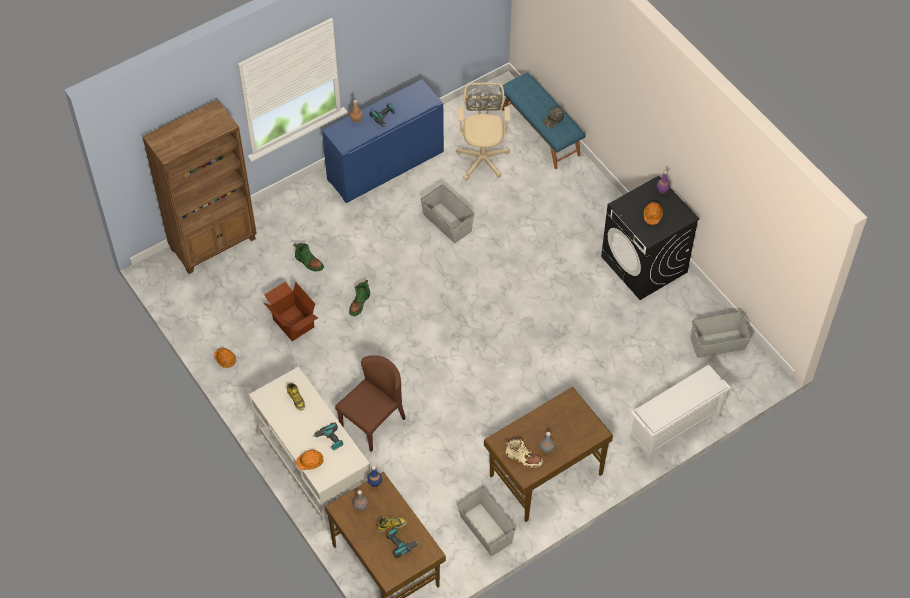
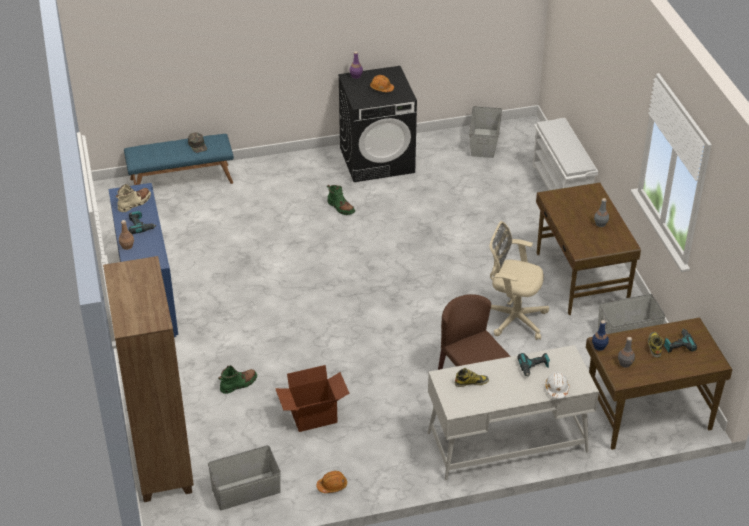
camera: 70 degrees left, 15 degrees down
orange hard hat [296,450,324,470] -> white hard hat [545,372,569,399]
green boot [349,280,371,316] -> green boot moved to [327,185,355,215]
grey storage box [420,184,475,243] -> grey storage box moved to [208,445,281,510]
beige office chair [456,83,510,181] -> beige office chair moved to [489,221,549,340]
beige boot [505,439,543,468] -> beige boot moved to [115,184,151,212]

